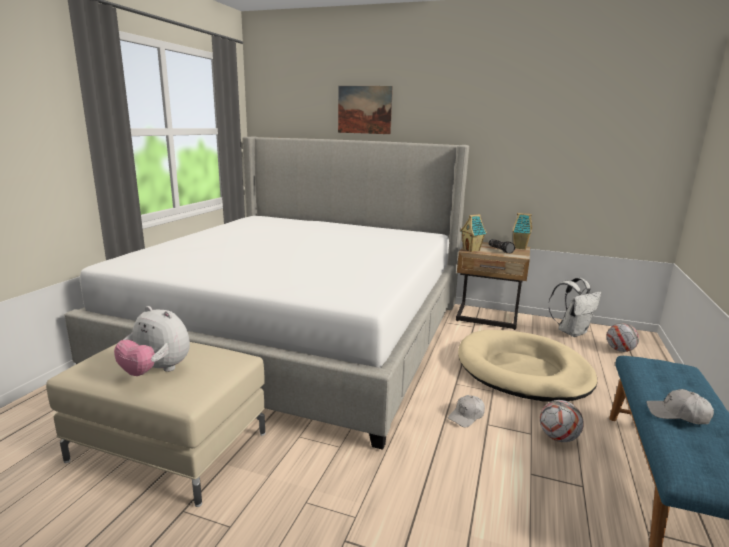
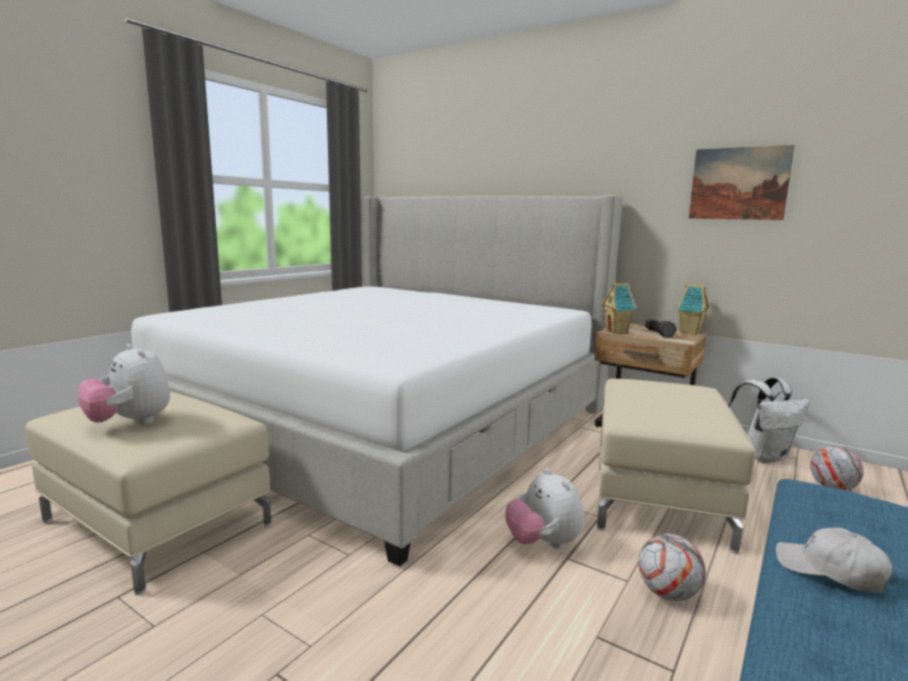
camera: 15 degrees right, 5 degrees down
picture [338,86,393,134] -> picture moved to [689,145,795,220]
white cap [448,395,485,428] -> plush toy [505,468,583,548]
beige dog bed [458,330,597,402] -> beige ottoman [597,379,756,554]

